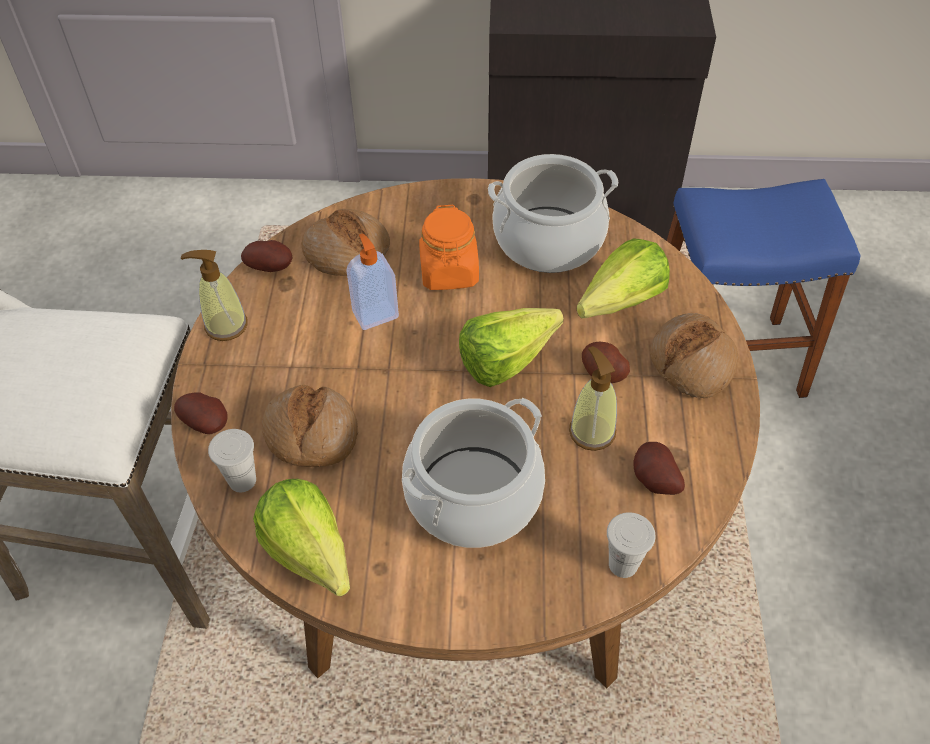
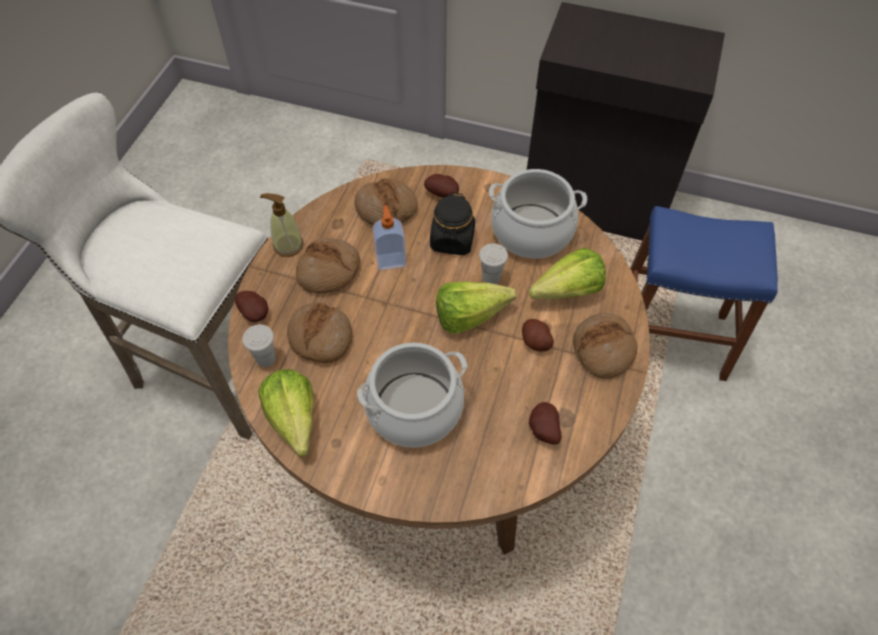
camera: 15 degrees right, 5 degrees up
potato [241,240,293,272] -> potato moved to [424,174,459,198]
orange jar [419,205,479,290] -> black jar [430,192,475,255]
soap dispenser [569,346,617,451] -> none
white cup [607,512,655,578] -> white cup moved to [479,243,508,284]
none -> bread [296,238,360,293]

